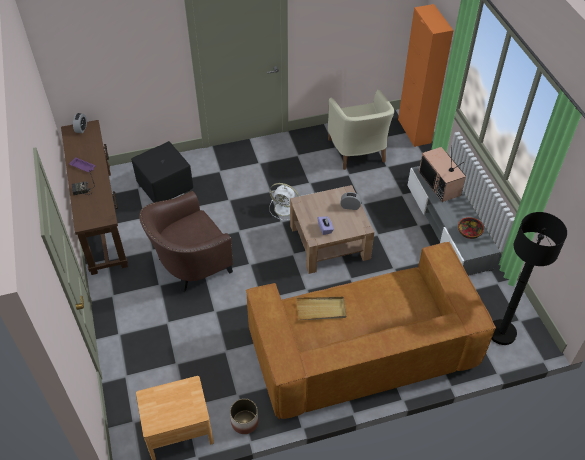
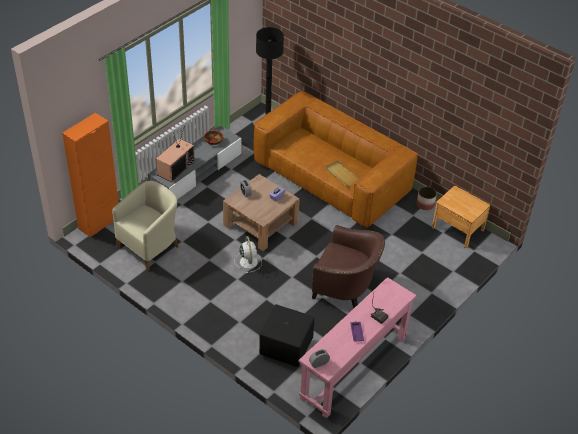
camera: 125 degrees left, 5 degrees down
brown console table [61,120,128,275] -> pink console table [299,277,416,418]

